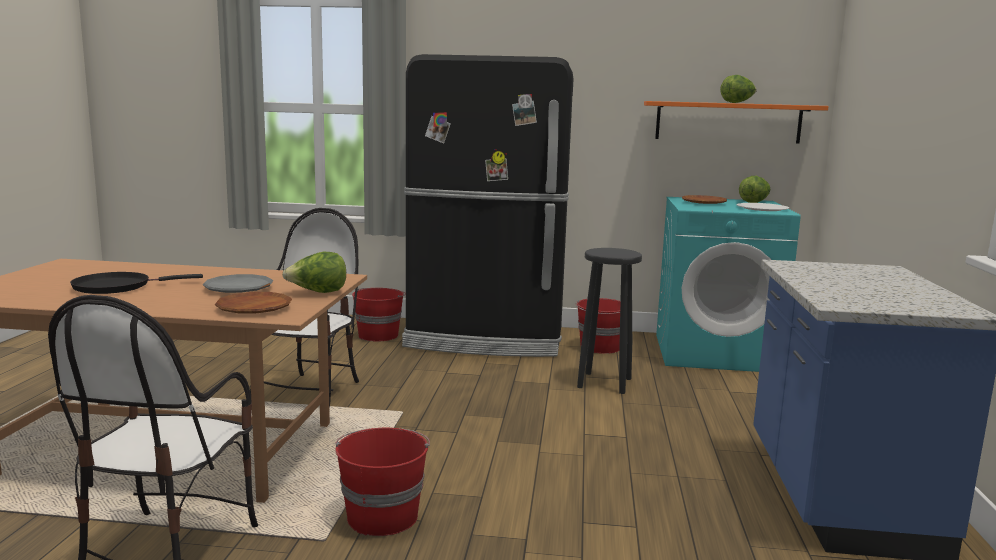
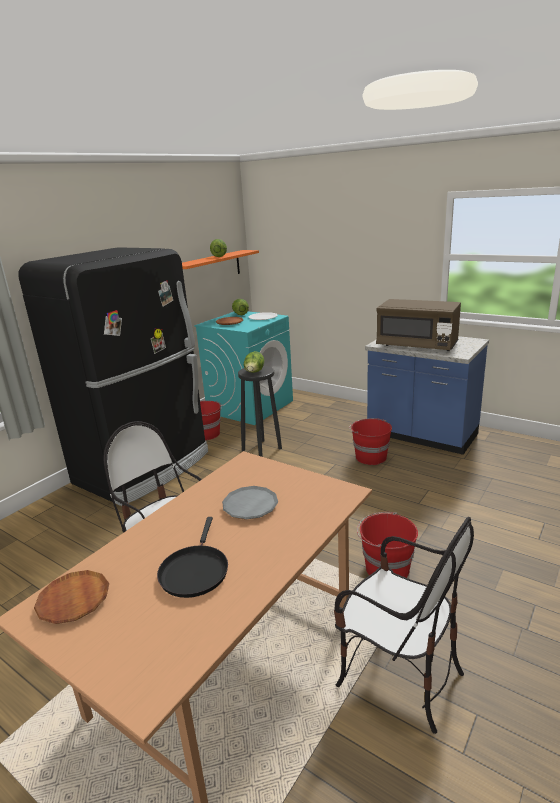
camera: 60 degrees left, 10 degrees up
brown plate [215,292,292,314] -> brown plate moved to [34,570,109,624]
lettuce [282,252,346,293] -> lettuce moved to [244,351,264,373]
red bucket [352,288,406,341] -> red bucket moved to [349,418,392,465]
none -> brown microwave [376,299,461,351]

